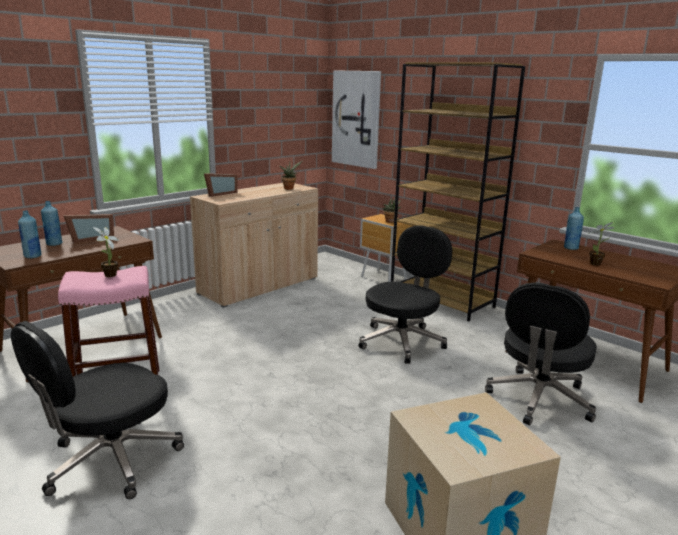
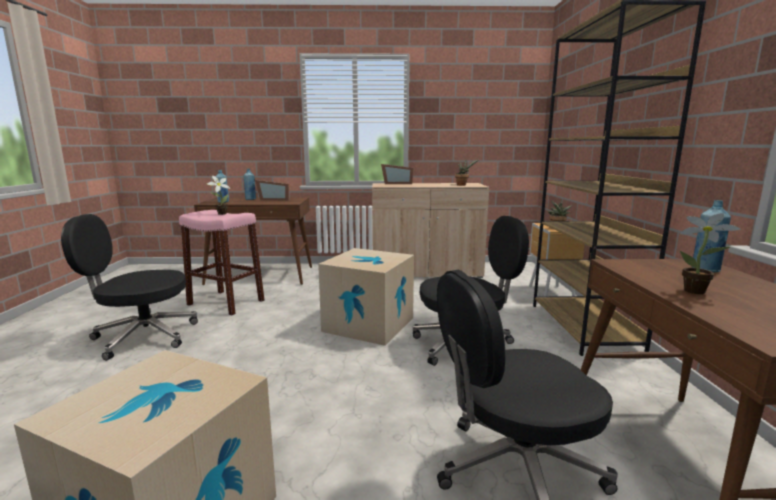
camera: 45 degrees right, 5 degrees down
picture [332,70,381,169] -> none
none -> cardboard box [318,248,414,346]

